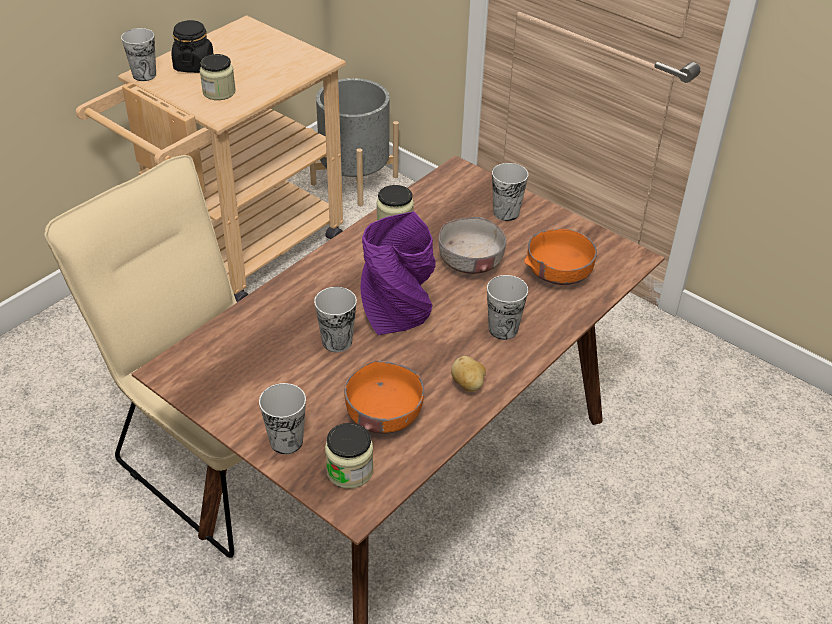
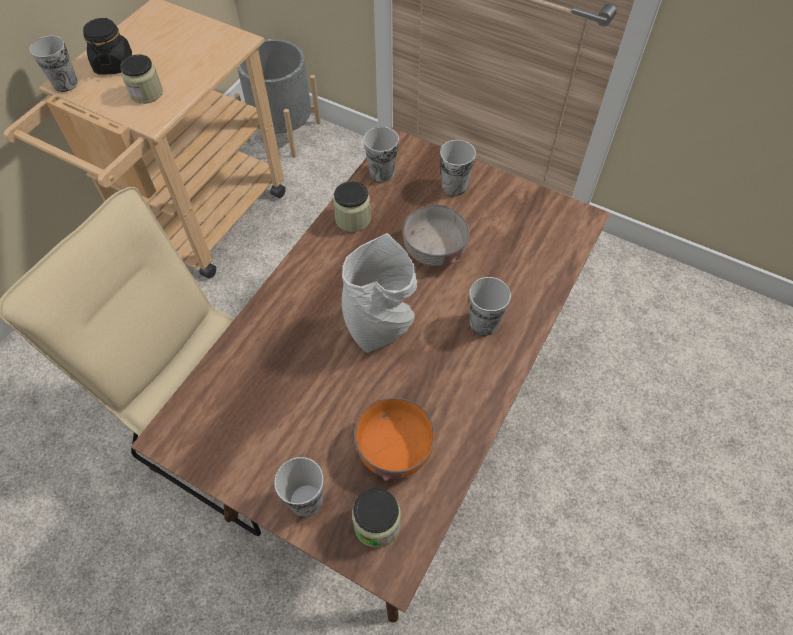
camera: 10 degrees left, 15 degrees up
cup [314,287,357,352] -> cup moved to [364,127,399,182]
purple vase [361,211,436,335] -> grey vase [342,233,417,353]
potato [451,356,486,392] -> none
orange bowl [524,229,597,285] -> none

